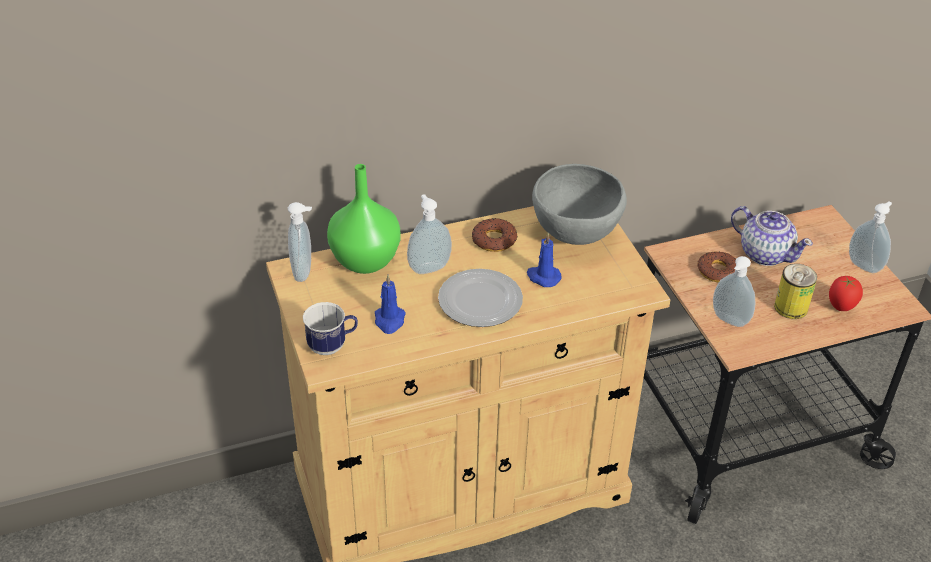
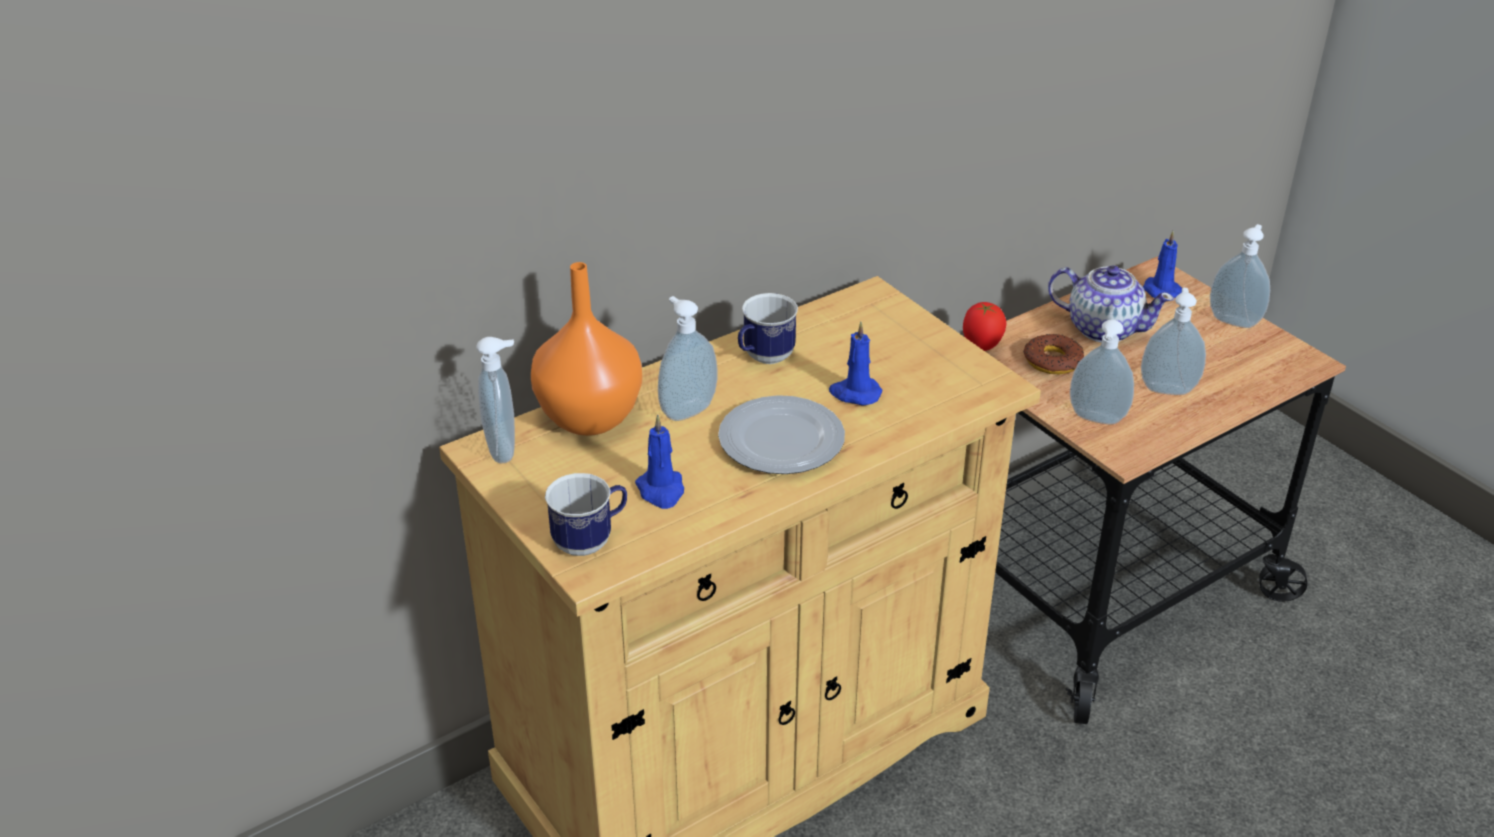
camera: 15 degrees left, 5 degrees down
green vase [327,164,401,274] -> orange vase [531,262,642,436]
donut [472,218,517,252] -> mug [738,293,798,364]
grey bowl [532,164,627,245] -> none
can [774,264,817,319] -> soap dispenser [1141,288,1206,395]
tomato [829,276,863,311] -> tomato moved to [963,302,1006,351]
none -> blue candle [1143,231,1182,298]

